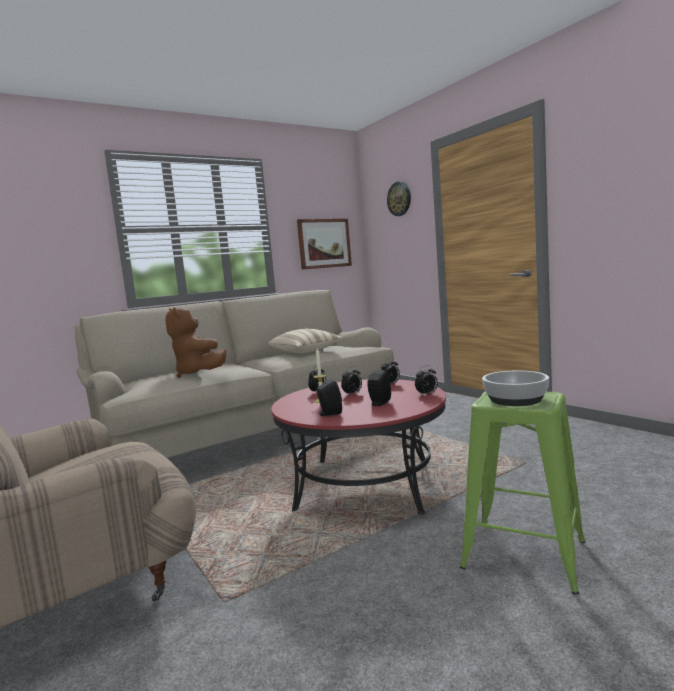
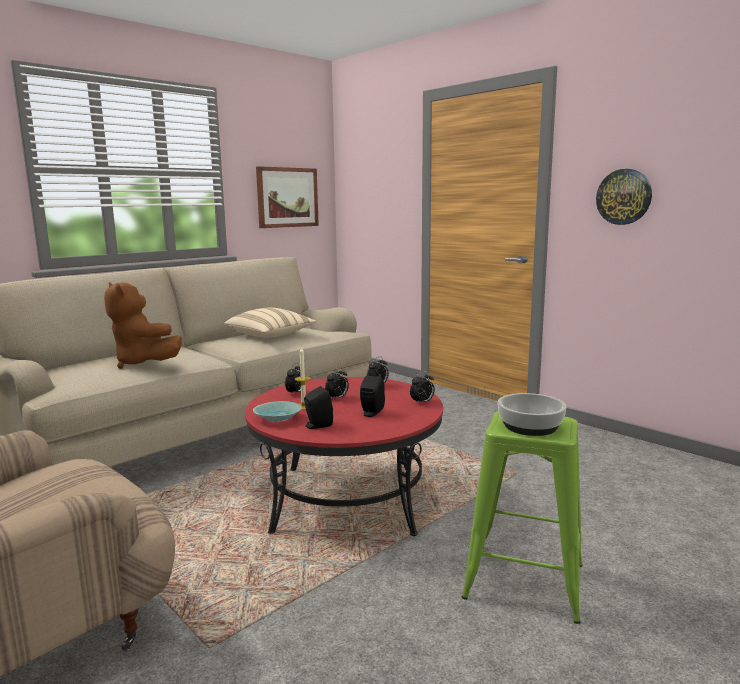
camera: 10 degrees left, 5 degrees up
wall clock [387,182,411,216] -> wall clock moved to [596,169,652,225]
none -> turquoise bowl [253,401,302,422]

